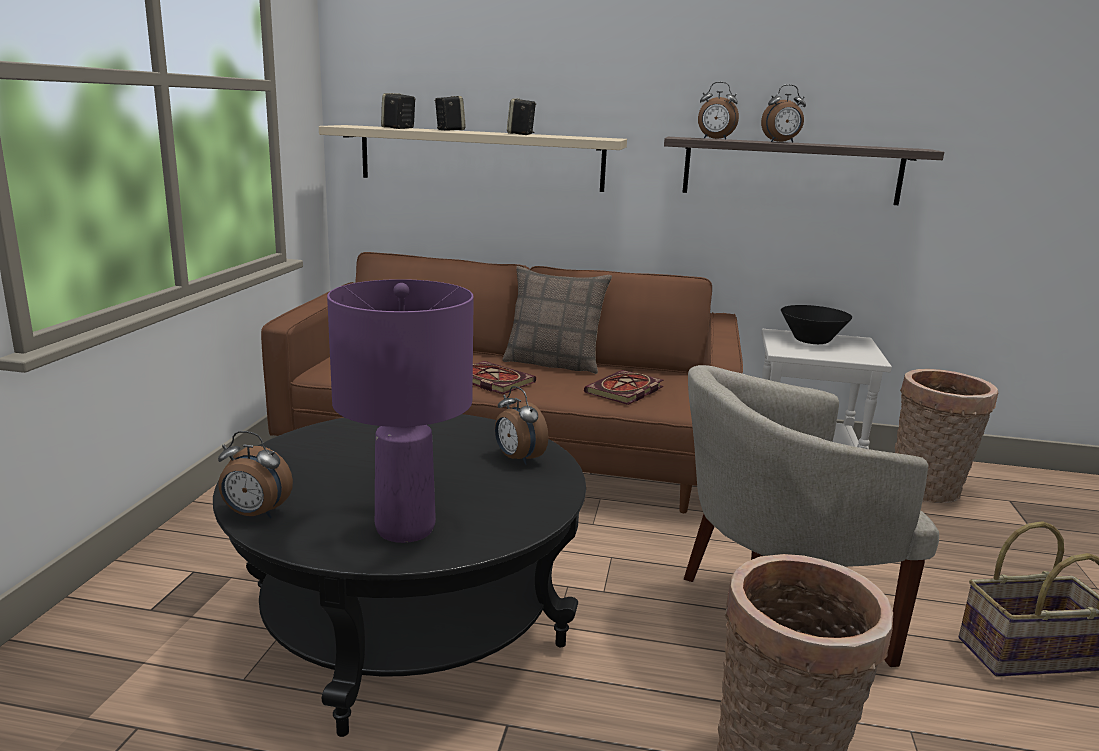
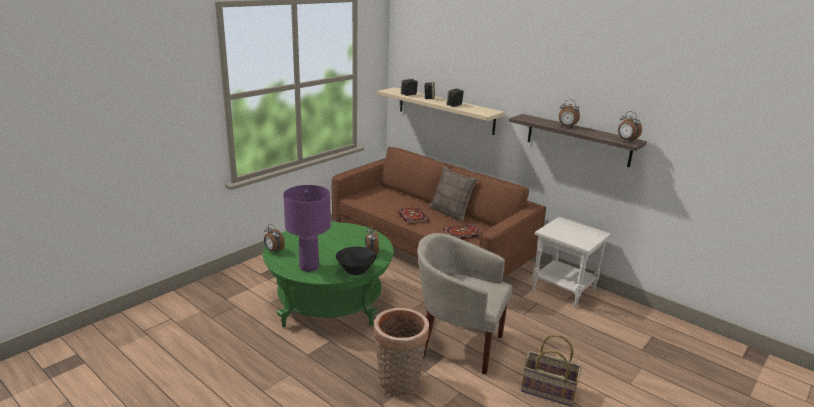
camera: 30 degrees right, 5 degrees up
black coffee table [213,414,586,737] -> green coffee table [263,222,394,327]
alarm clock [698,82,739,140] -> alarm clock moved to [618,111,642,142]
black bowl [781,305,852,344] -> black bowl moved to [336,247,377,275]
basket [895,369,998,503] -> none

